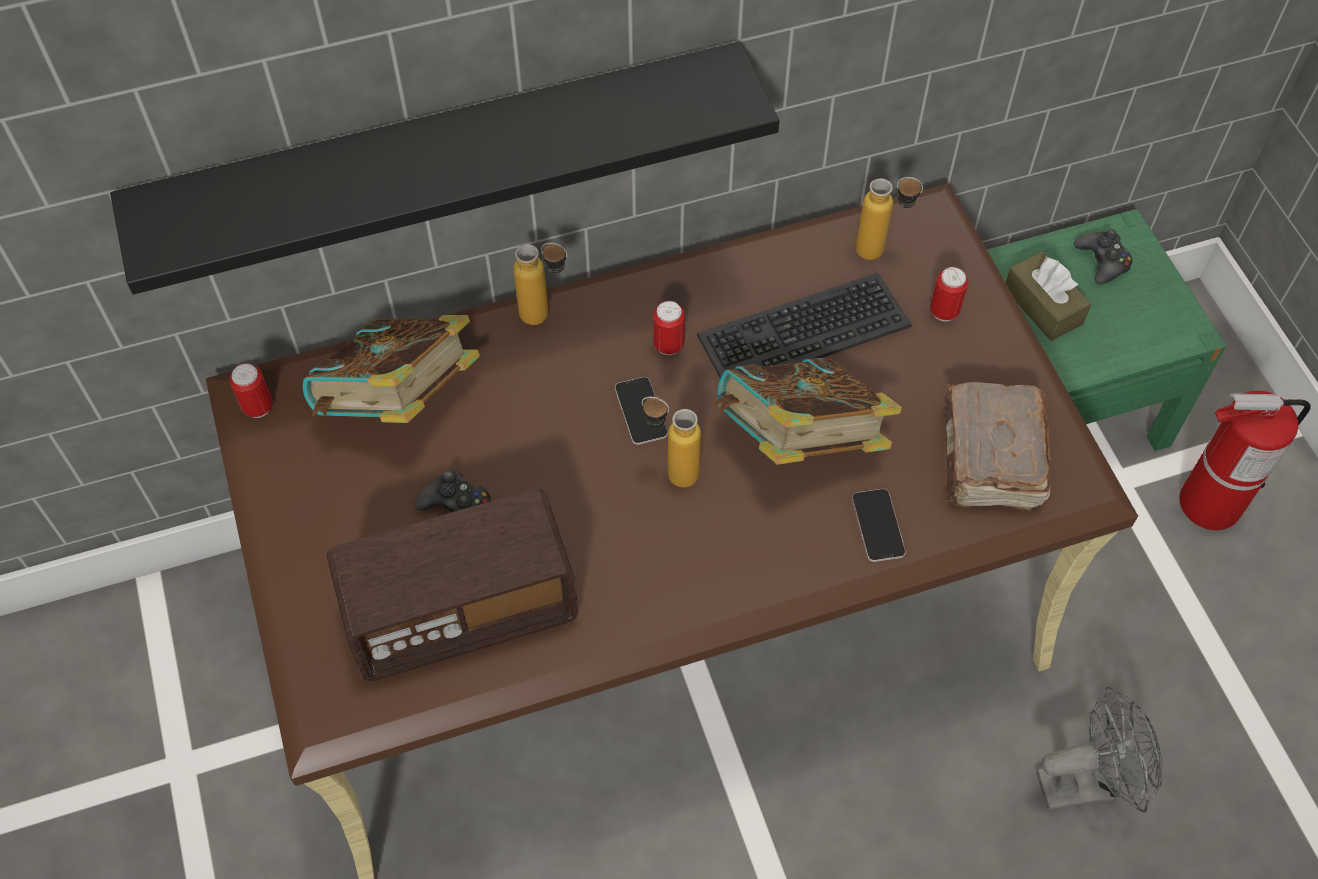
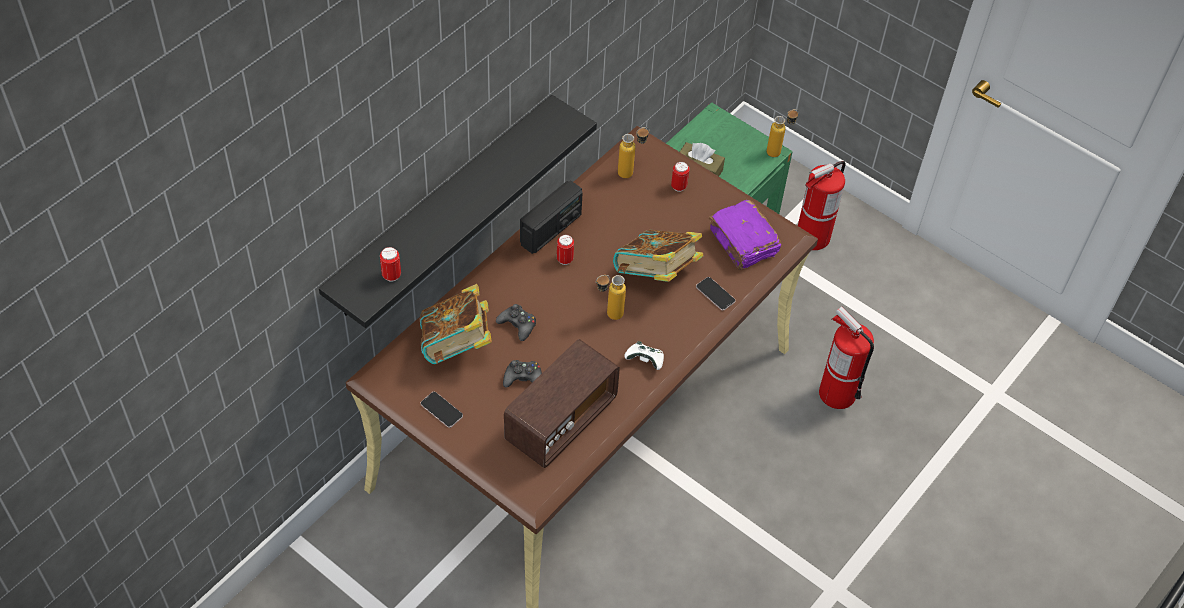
camera: 35 degrees left, 5 degrees down
can [229,363,273,418] -> can moved to [380,247,401,282]
bottle [513,243,567,325] -> bottle moved to [767,109,799,157]
phone [615,377,668,445] -> phone moved to [420,392,463,428]
keyboard [697,273,912,378] -> none
brown book [945,382,1051,512] -> purple book [709,200,781,270]
grey fan [1036,686,1162,813] -> fire extinguisher [819,307,874,409]
black game controller [1074,229,1132,285] -> black game controller moved to [496,304,536,341]
none -> radio [520,180,583,254]
none -> white game controller [624,341,664,370]

